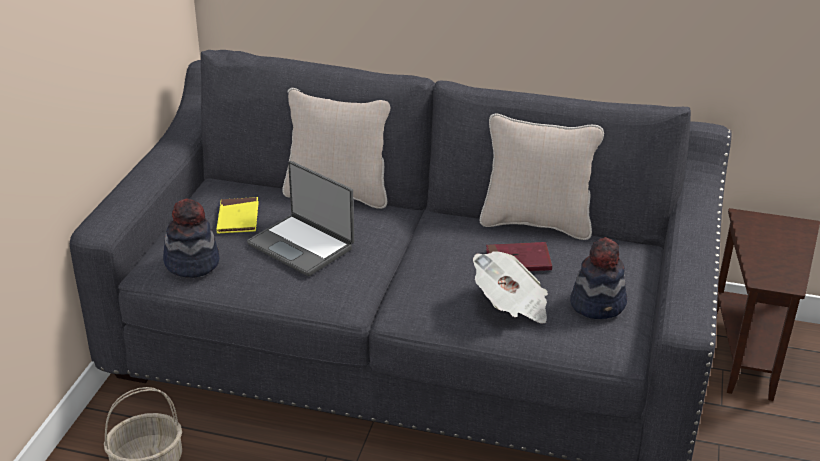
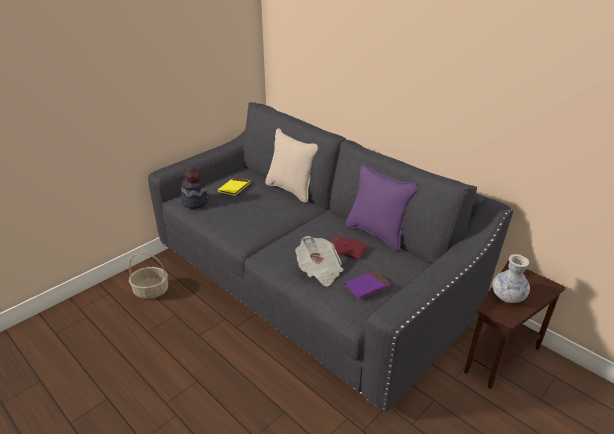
camera: 30 degrees right, 0 degrees up
laptop [247,161,354,276] -> none
beige pillow [480,114,604,240] -> purple pillow [346,164,418,251]
hat [570,237,627,319] -> purple book [344,271,391,300]
none -> vase [492,254,530,303]

